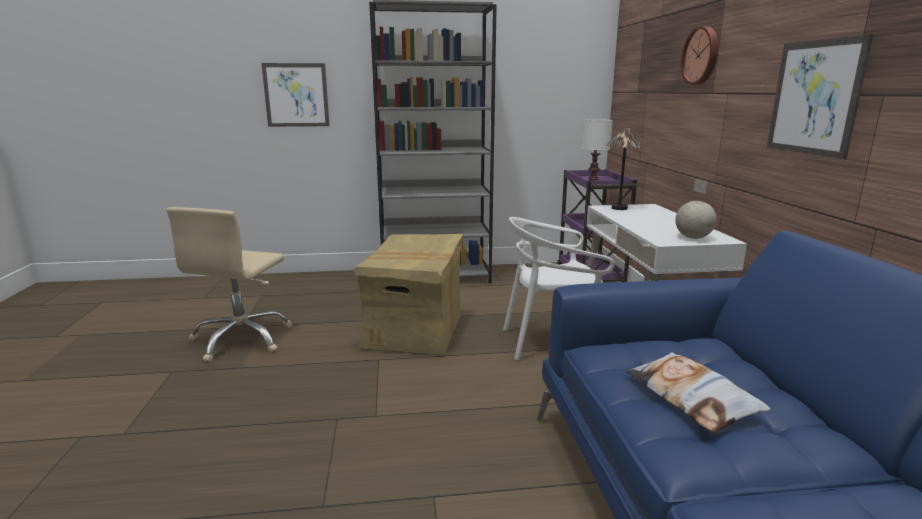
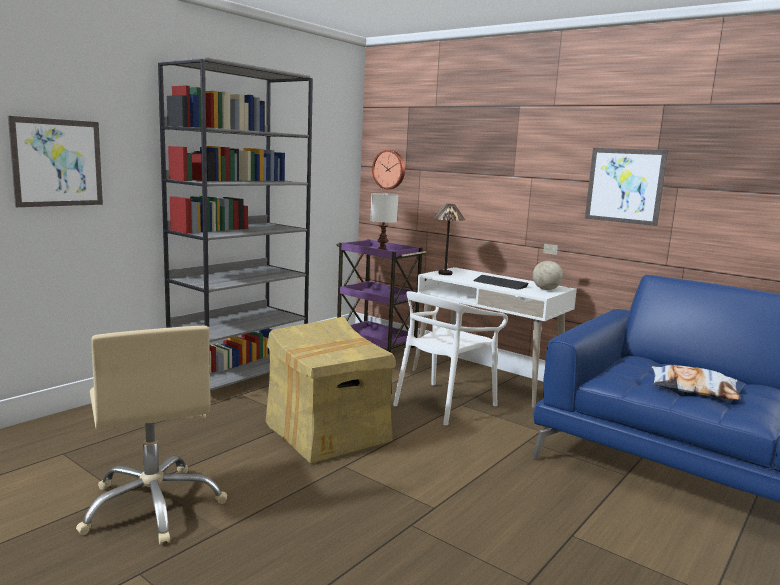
camera: 45 degrees left, 5 degrees down
wall clock [681,26,718,85] -> wall clock moved to [372,150,405,189]
none -> keyboard [474,275,529,290]

